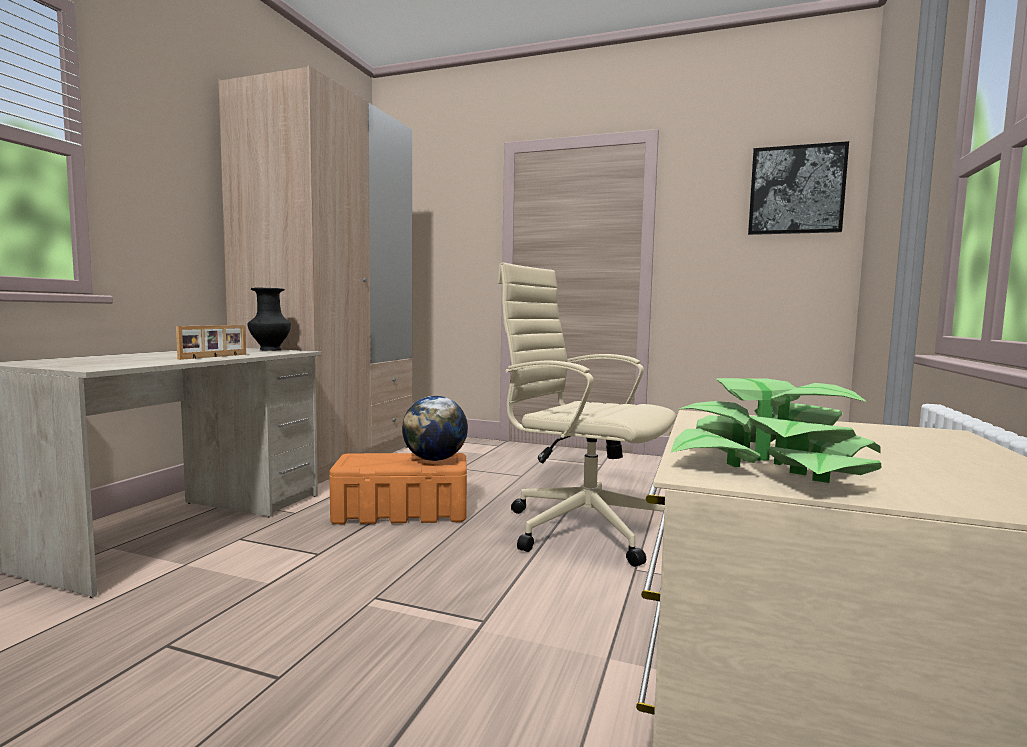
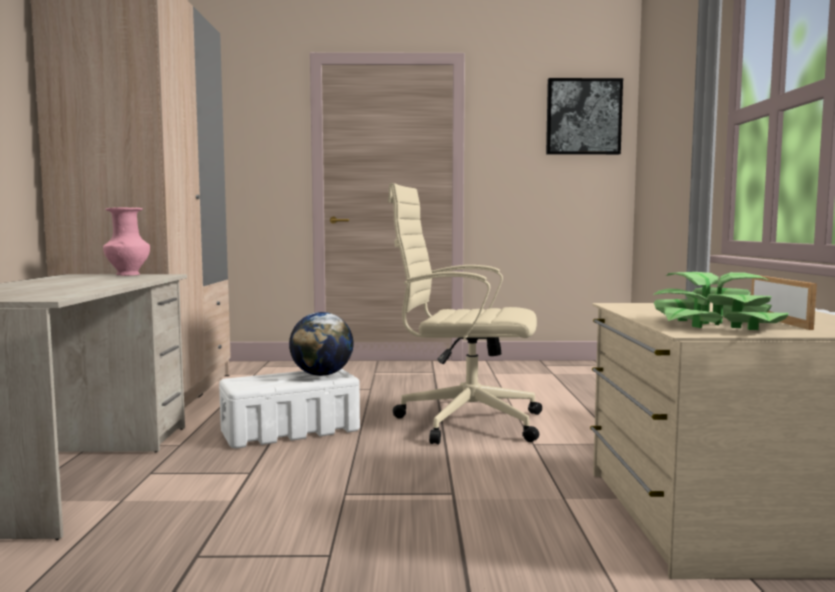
camera: 20 degrees left, 0 degrees up
picture frame [176,325,246,360] -> picture frame moved to [751,275,817,330]
black vase [247,288,291,351] -> pink vase [103,207,150,276]
orange storage box [329,453,467,524] -> white storage box [219,369,360,448]

